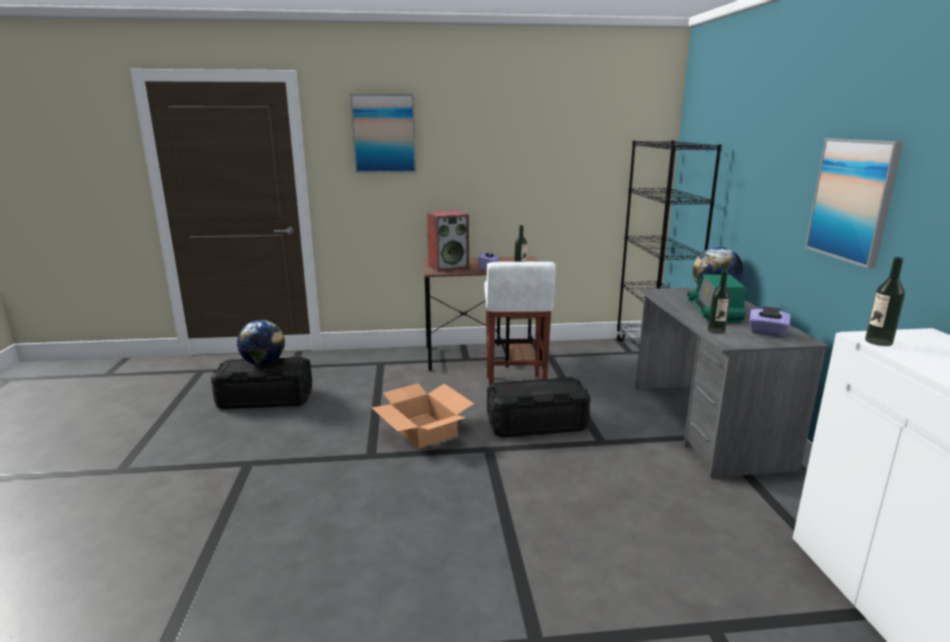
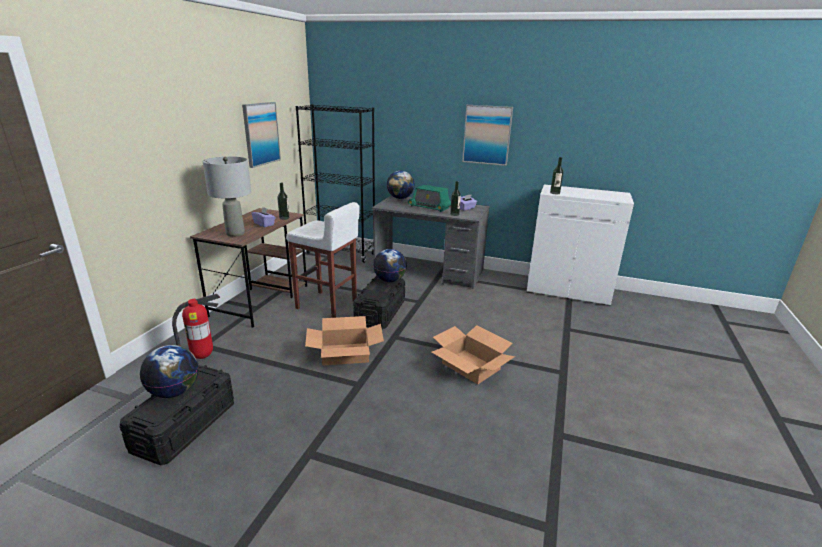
camera: 65 degrees left, 5 degrees up
picture [350,94,416,173] -> picture moved to [242,102,281,168]
speaker [427,211,469,272] -> grey table lamp [202,157,251,237]
none -> fire extinguisher [172,294,220,359]
none -> globe [373,249,407,282]
none -> cardboard box [432,325,515,384]

